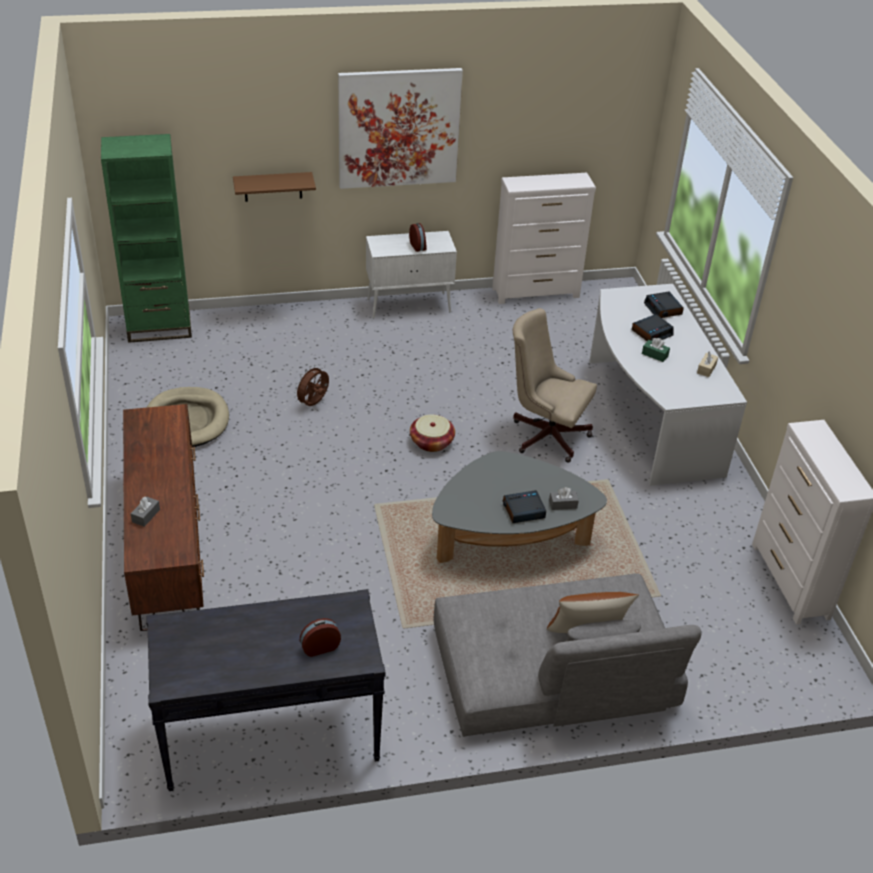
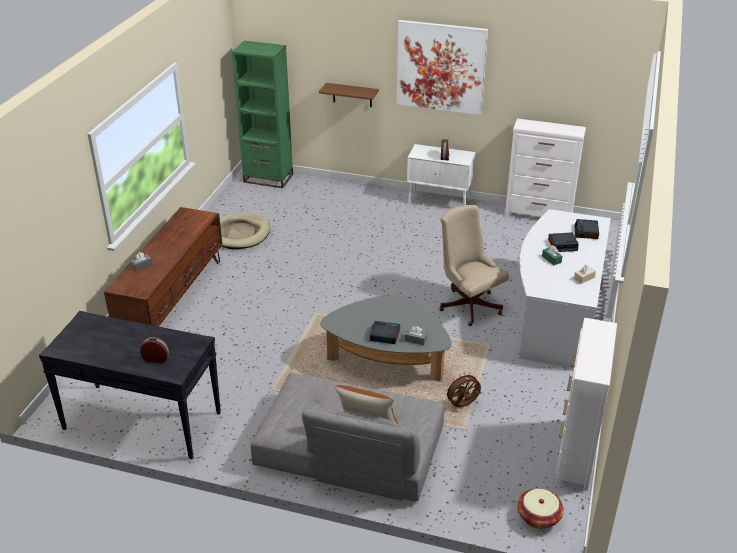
camera: 30 degrees right, 5 degrees down
brown fan [294,365,329,406] -> brown fan moved to [444,372,481,407]
basket [410,415,455,452] -> basket moved to [517,489,564,529]

